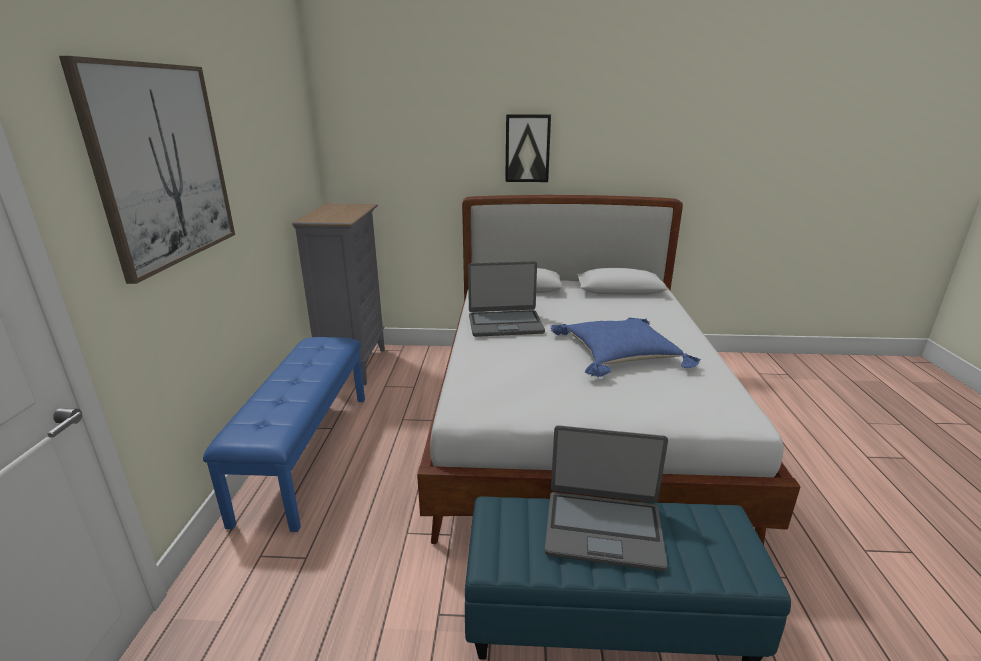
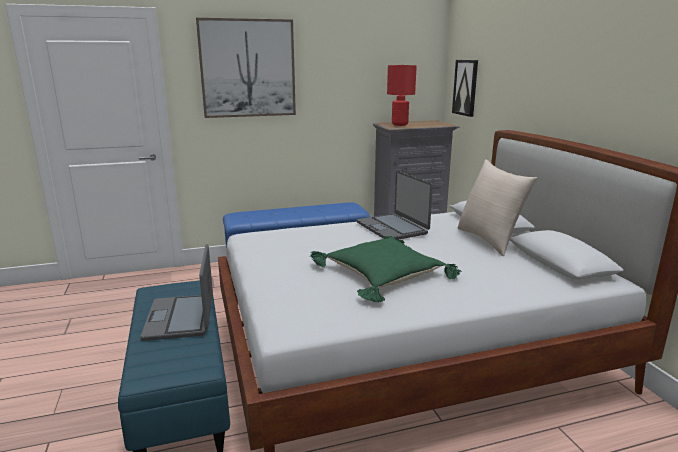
camera: 70 degrees right, 5 degrees down
picture [505,114,551,182] -> picture moved to [452,60,478,117]
blue pillow [551,318,701,377] -> green pillow [310,235,462,302]
none -> red table lamp [387,64,417,126]
none -> beige pillow [458,160,538,256]

